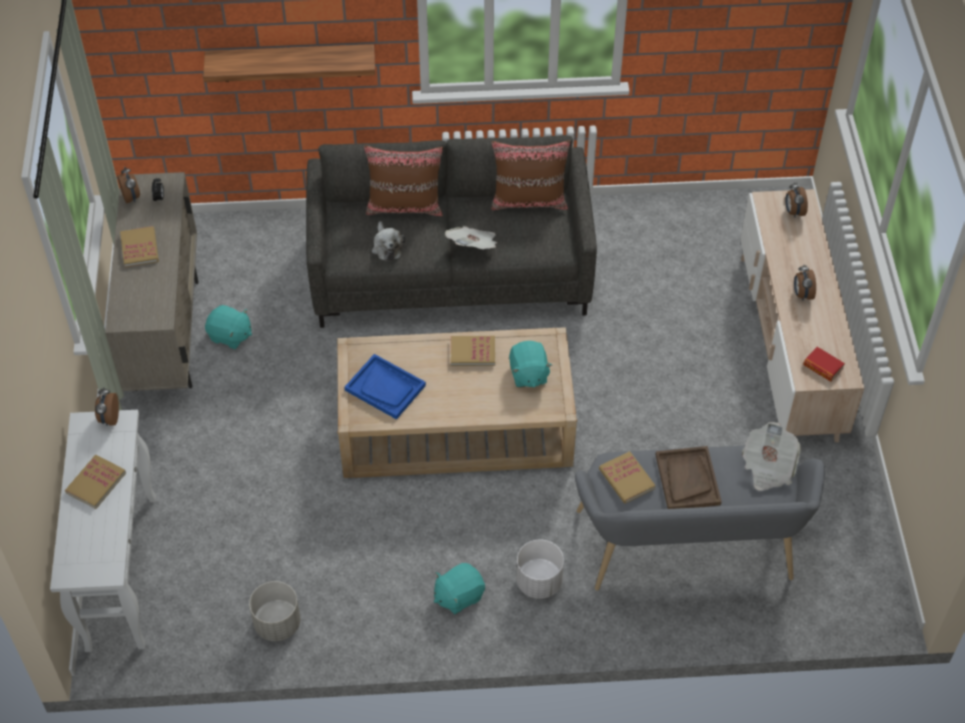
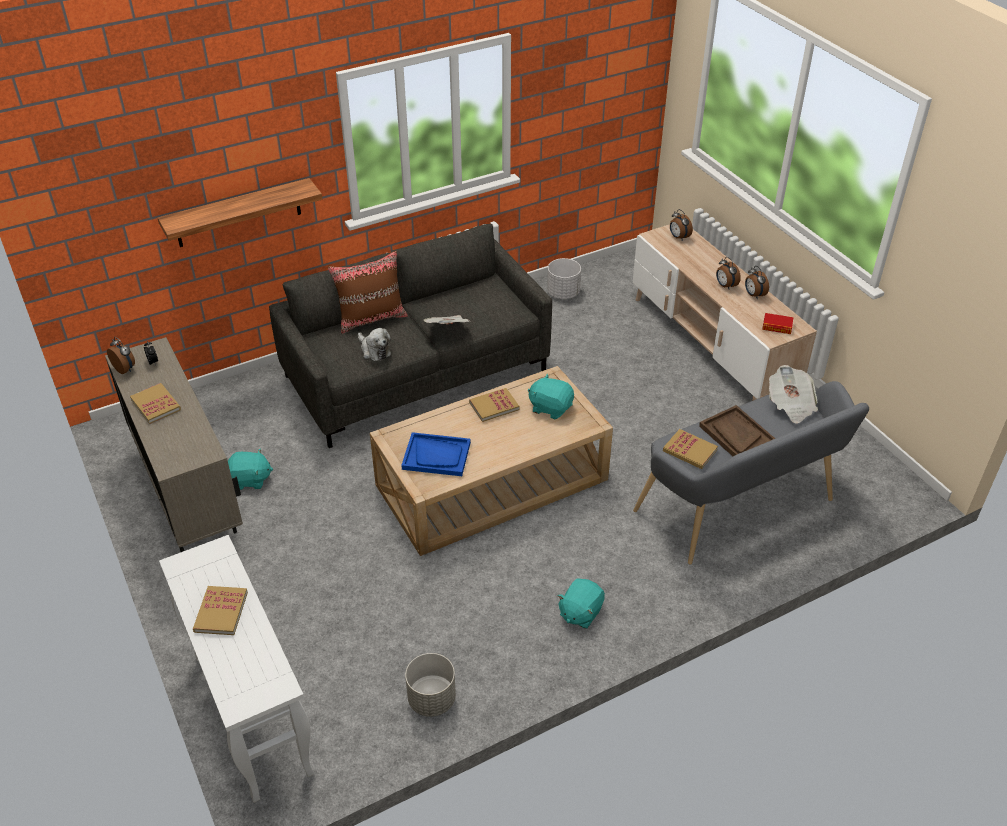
camera: 25 degrees left, 10 degrees down
alarm clock [95,387,119,426] -> alarm clock moved to [745,266,769,299]
brown pillow [492,140,571,210] -> none
turquoise plush toy [509,341,552,388] -> turquoise plush toy turned 150 degrees clockwise [528,373,574,419]
white planter [516,540,564,599] -> white planter moved to [547,258,581,299]

